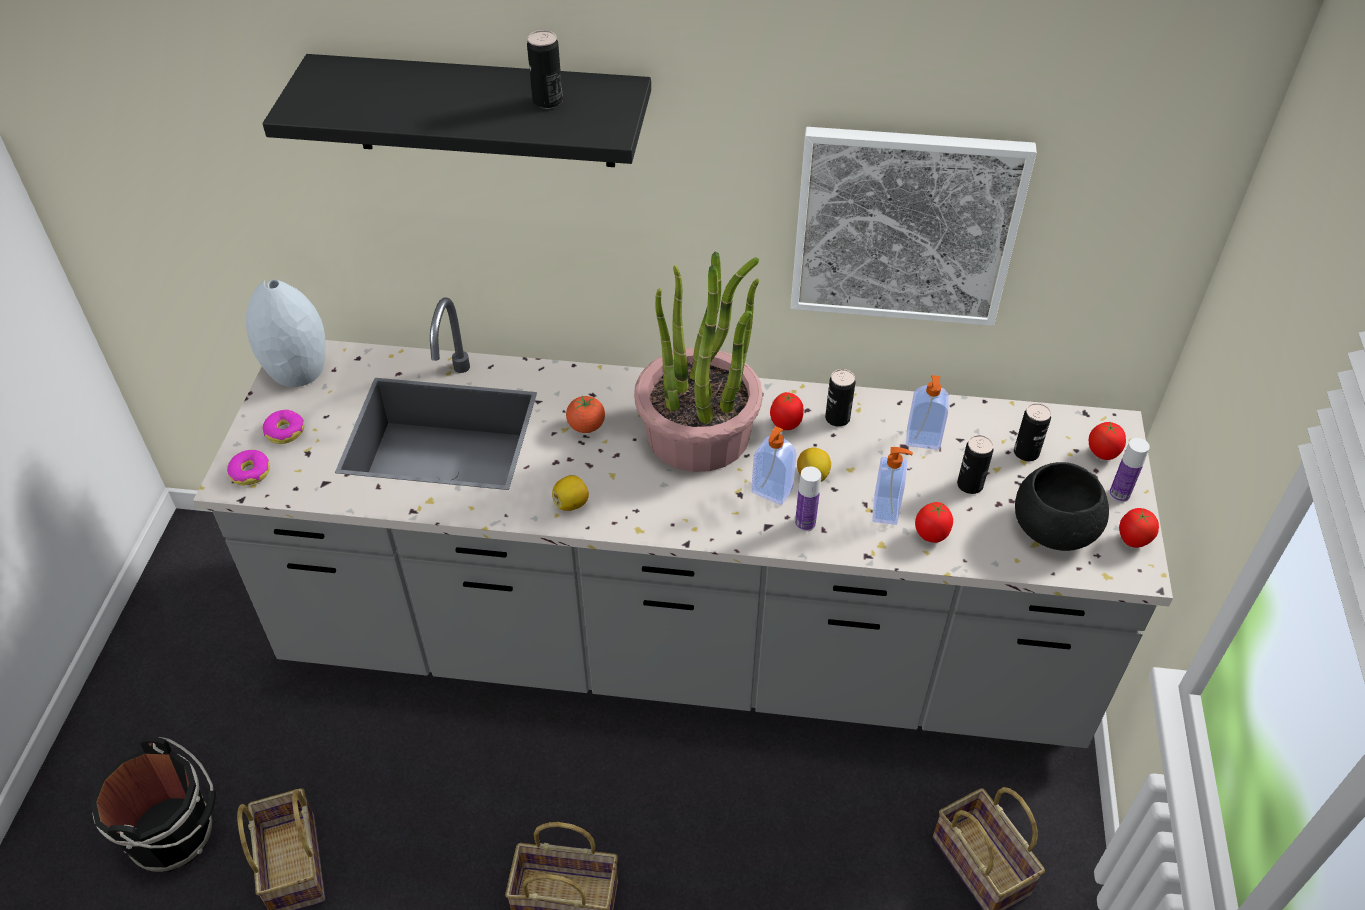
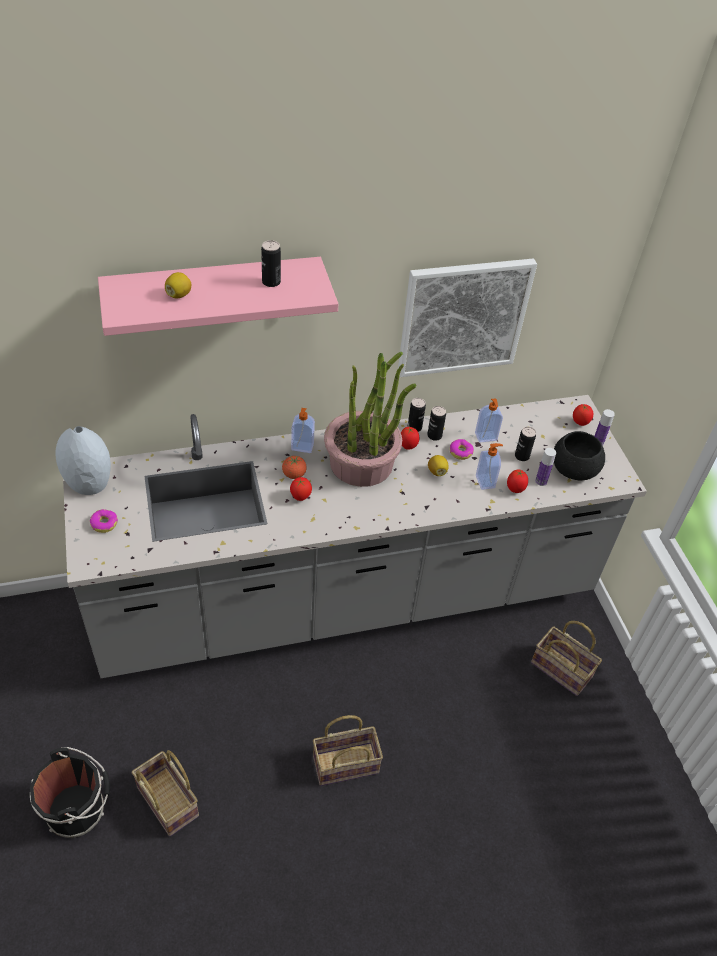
camera: 25 degrees left, 0 degrees up
donut [227,450,270,485] -> donut moved to [450,439,474,460]
black shelf [263,54,651,167] -> pink shelf [98,257,338,336]
lemon [552,475,589,511] -> lemon moved to [165,272,191,298]
soap dispenser [751,426,797,505] -> soap dispenser moved to [291,408,315,453]
bottle [795,466,821,531] -> bottle moved to [535,448,556,486]
can [1014,403,1051,461] -> can moved to [408,398,426,432]
tomato [1119,508,1159,548] -> tomato moved to [290,477,312,501]

